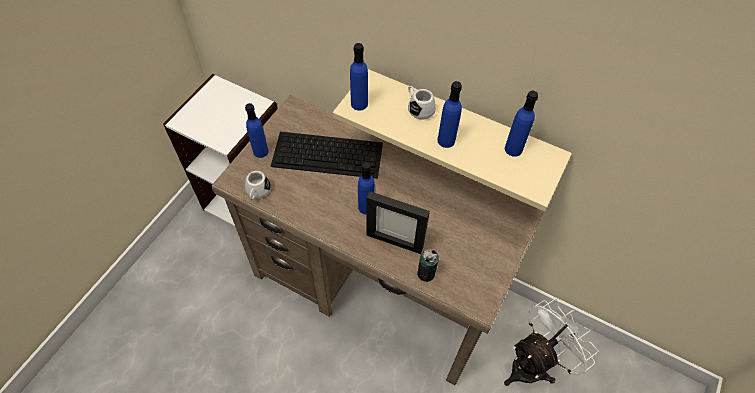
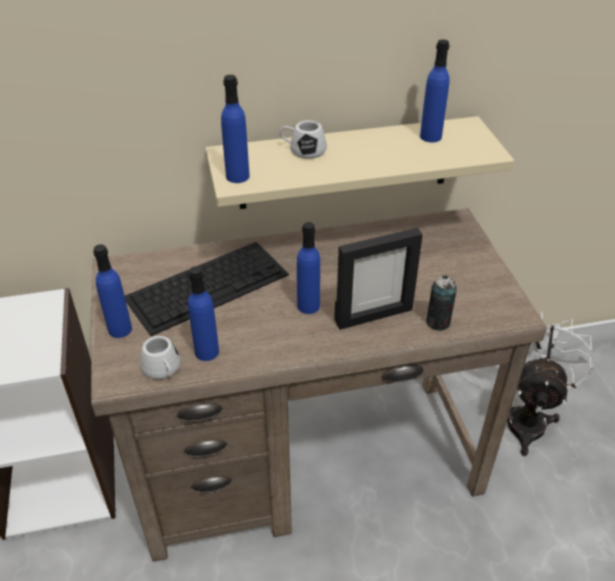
camera: 40 degrees left, 15 degrees down
blue bottle [437,81,462,148] -> blue bottle moved to [188,266,219,361]

